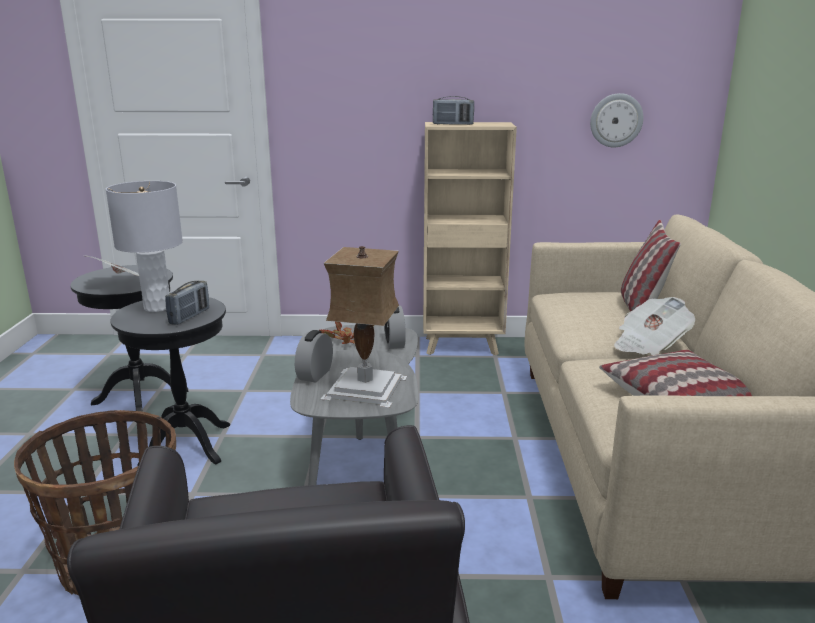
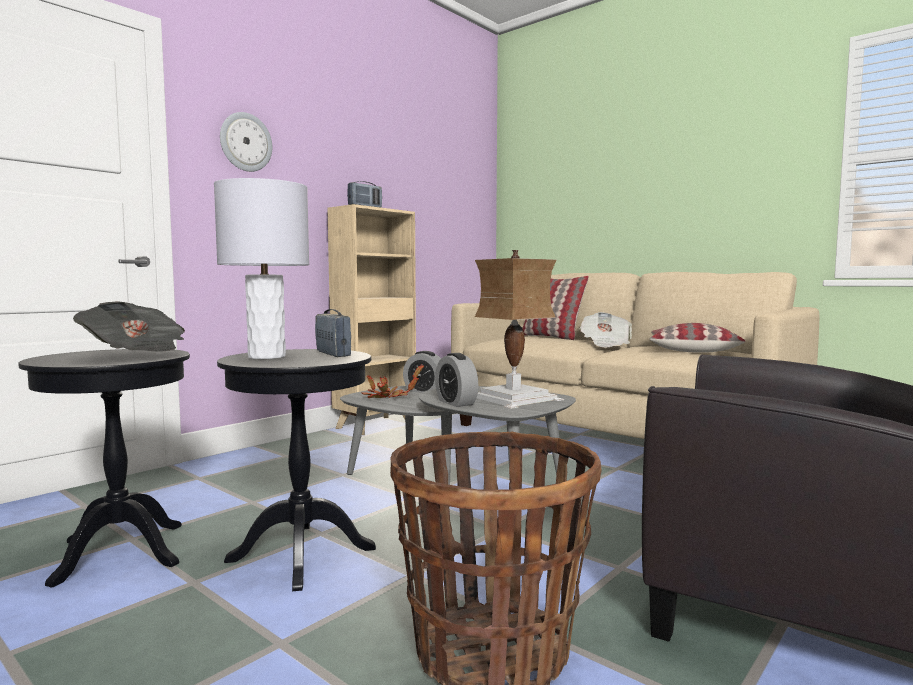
camera: 50 degrees left, 15 degrees down
wall clock [590,93,644,147] -> wall clock moved to [220,112,272,172]

